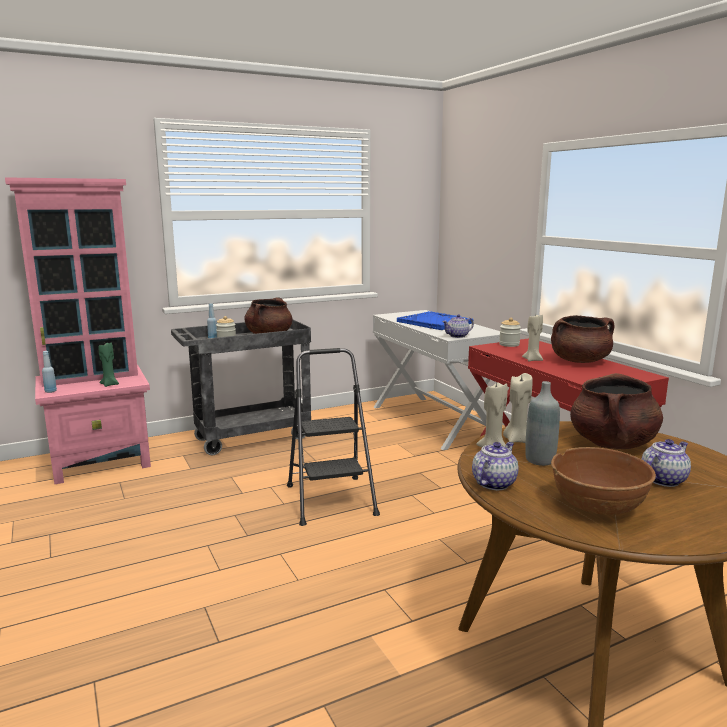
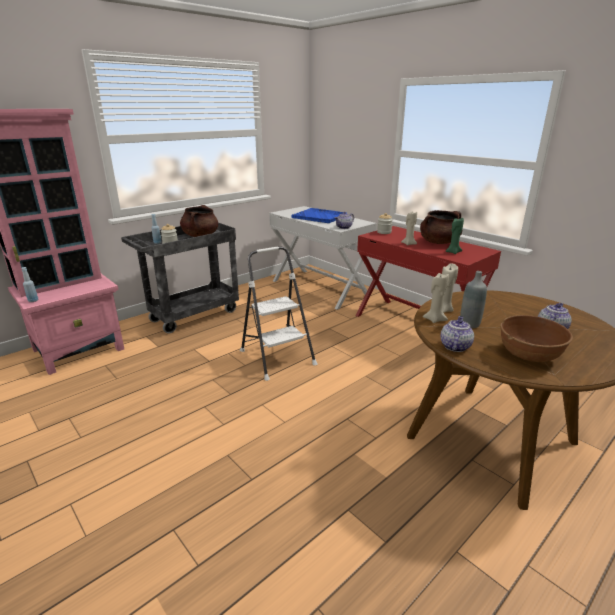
camera: 15 degrees left, 10 degrees up
green candle [99,343,119,387] -> green candle moved to [446,218,464,254]
black step ladder [287,348,380,526] -> white step ladder [240,246,318,381]
brown cooking pot [570,373,663,449] -> none

